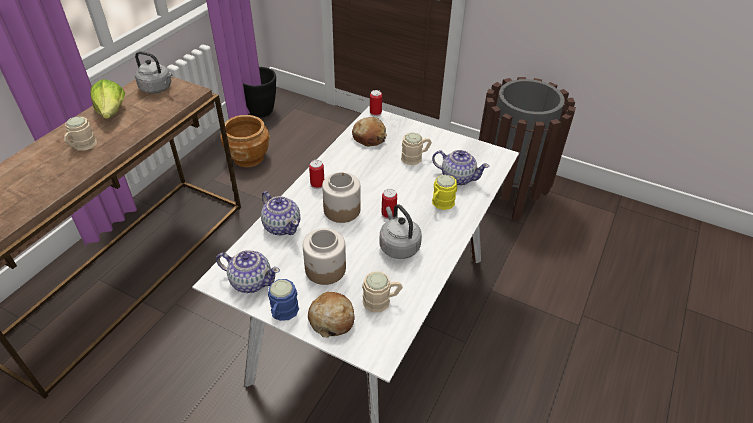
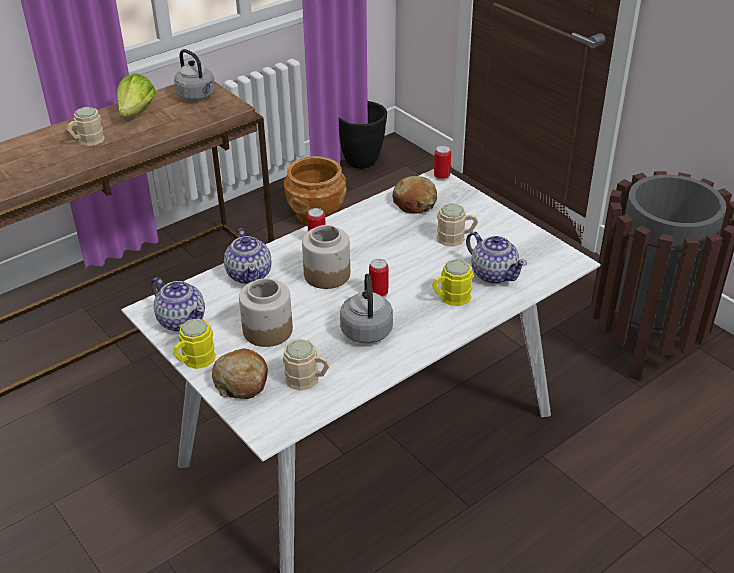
camera: 25 degrees right, 5 degrees down
blue mug [268,279,299,321] -> yellow mug [173,319,216,369]

